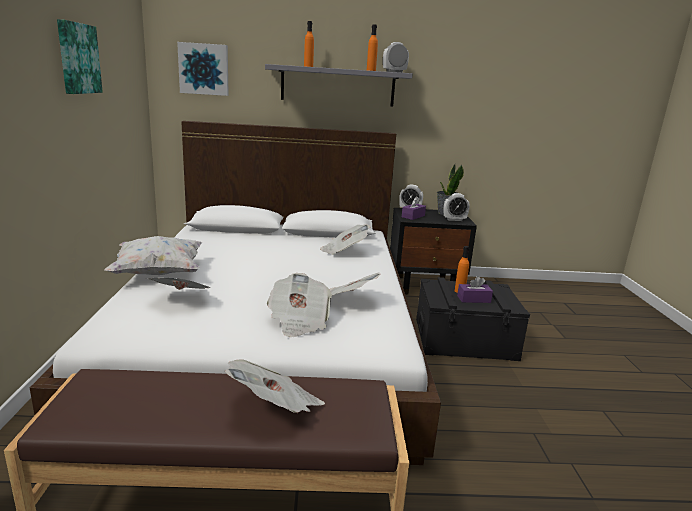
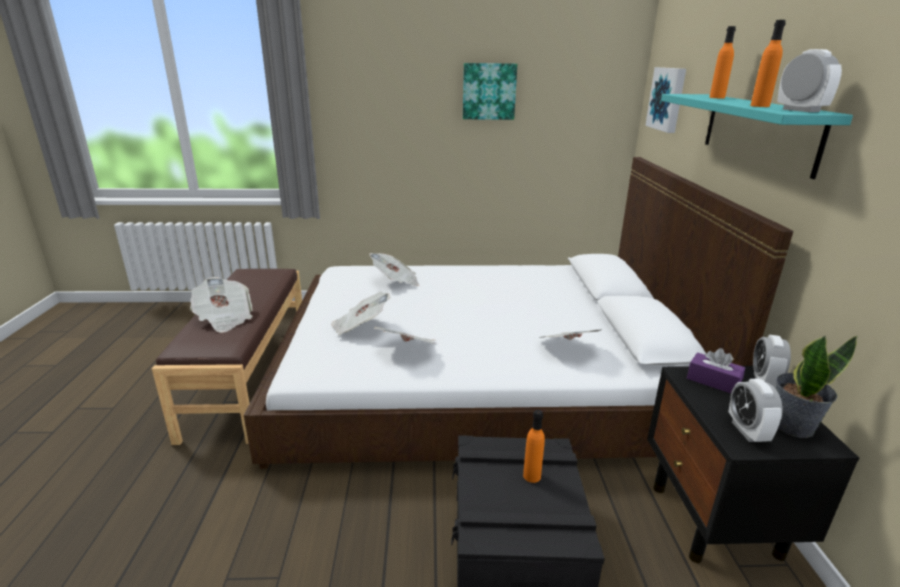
camera: 90 degrees right, 5 degrees up
white pillow [104,236,202,275] -> none
grey shelf [265,64,413,106] -> turquoise shelf [661,94,853,179]
purple tissue box [457,276,493,303] -> none

